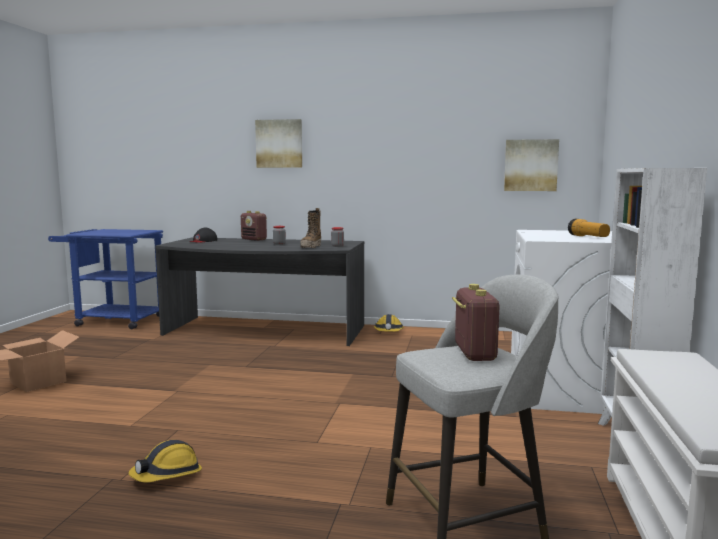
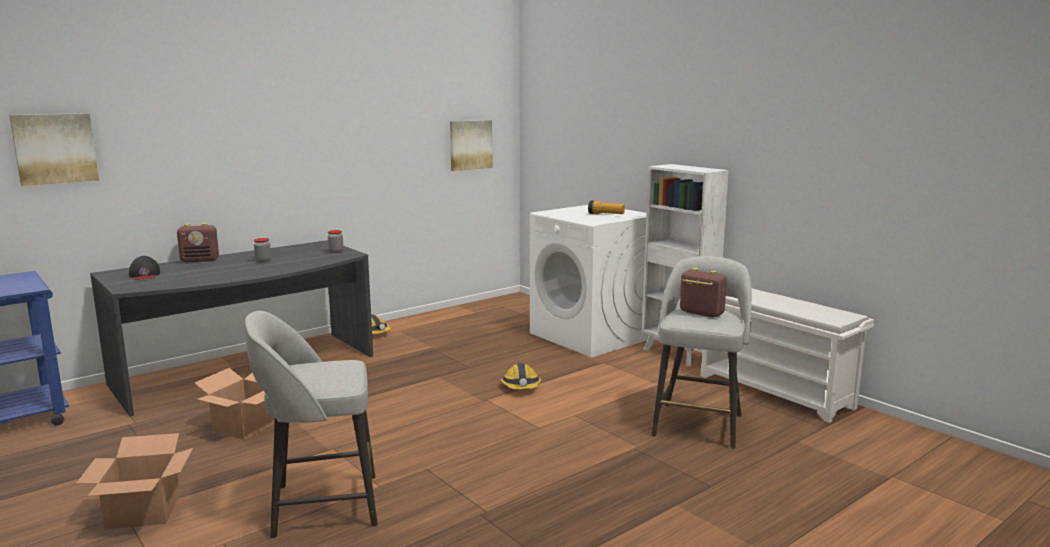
camera: 50 degrees left, 5 degrees up
hard hat [128,440,202,483] -> hard hat moved to [501,363,541,389]
picture [255,119,302,168] -> picture moved to [9,113,99,186]
boot [300,208,321,248] -> none
none -> cardboard box [194,368,275,440]
none -> grey stool [245,311,378,538]

